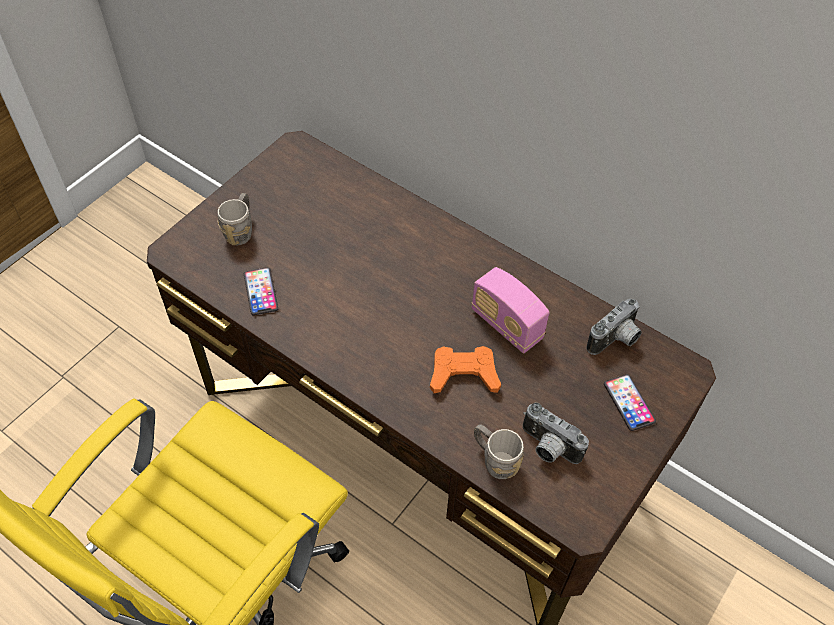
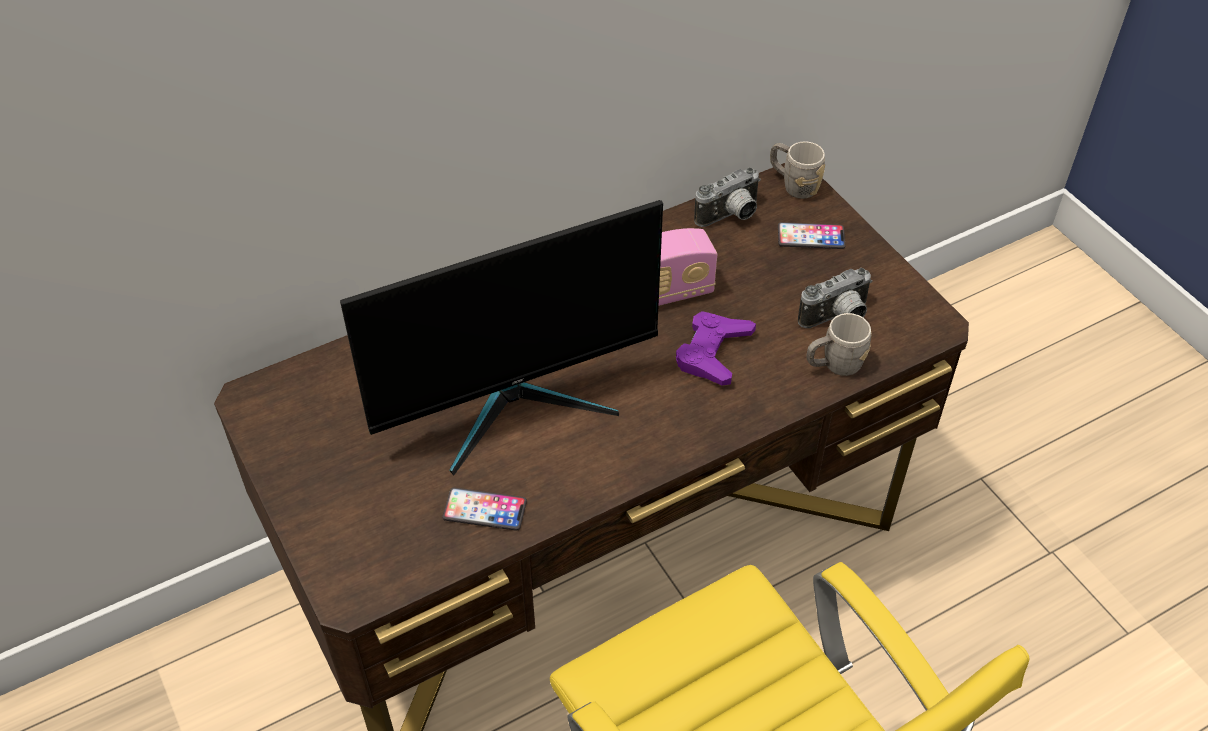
camera: 65 degrees left, 5 degrees down
grey mug [217,193,252,245] -> grey mug moved to [770,141,825,199]
orange game controller [430,346,501,393] -> purple game controller [676,311,756,385]
camera [587,299,642,355] -> camera turned 75 degrees clockwise [694,167,761,227]
none -> monitor [340,200,663,476]

